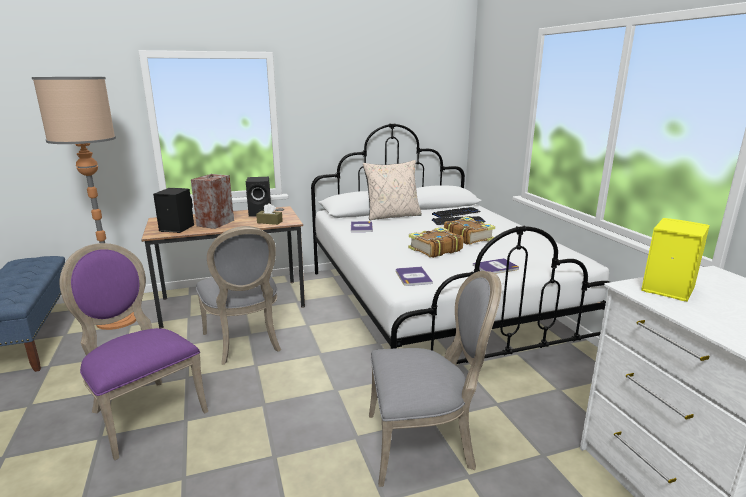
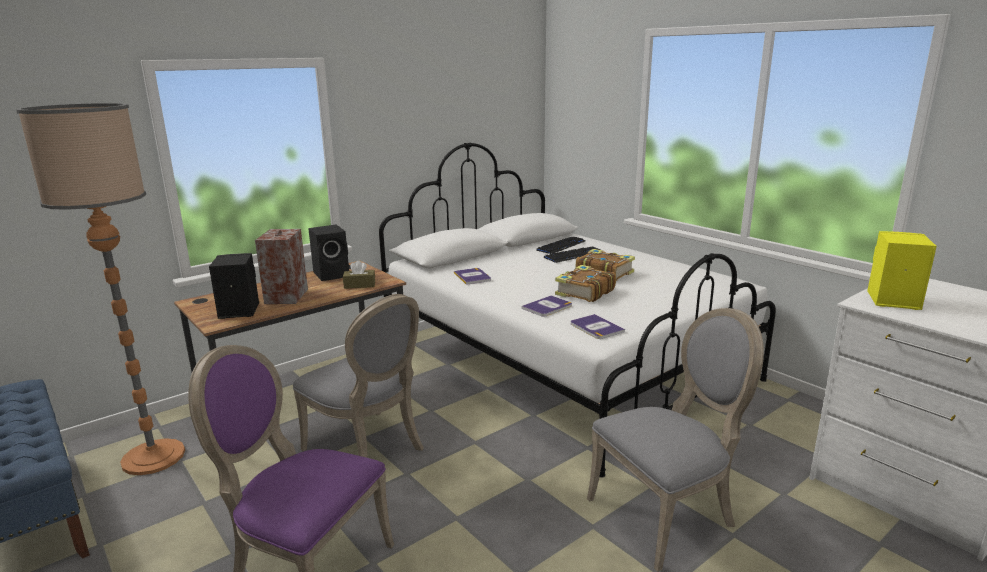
camera: 20 degrees left, 0 degrees up
beige pillow [363,160,422,220] -> none
book [473,258,519,274] -> book moved to [521,295,572,317]

